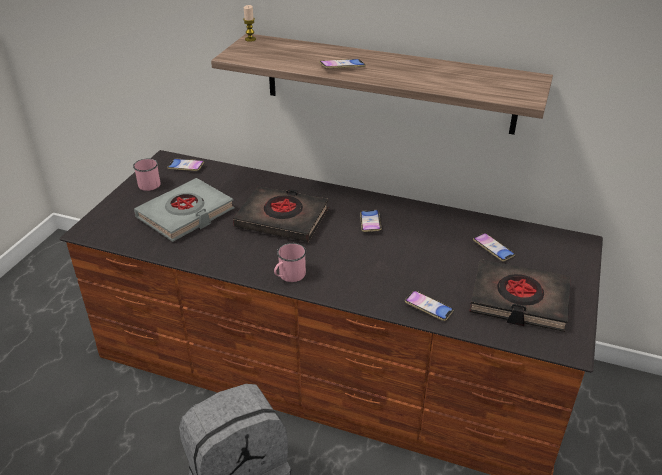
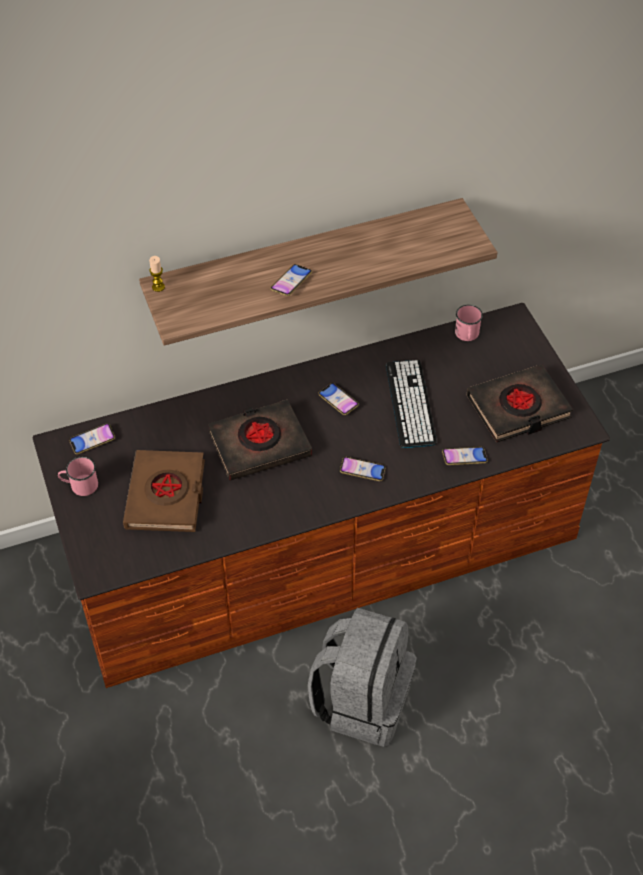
camera: 40 degrees left, 15 degrees up
grey book [134,178,235,242] -> brown book [123,450,205,532]
pink mug [274,243,306,282] -> pink mug moved to [455,305,483,341]
phone [473,233,515,261] -> phone moved to [340,457,385,481]
none -> keyboard [386,360,437,448]

